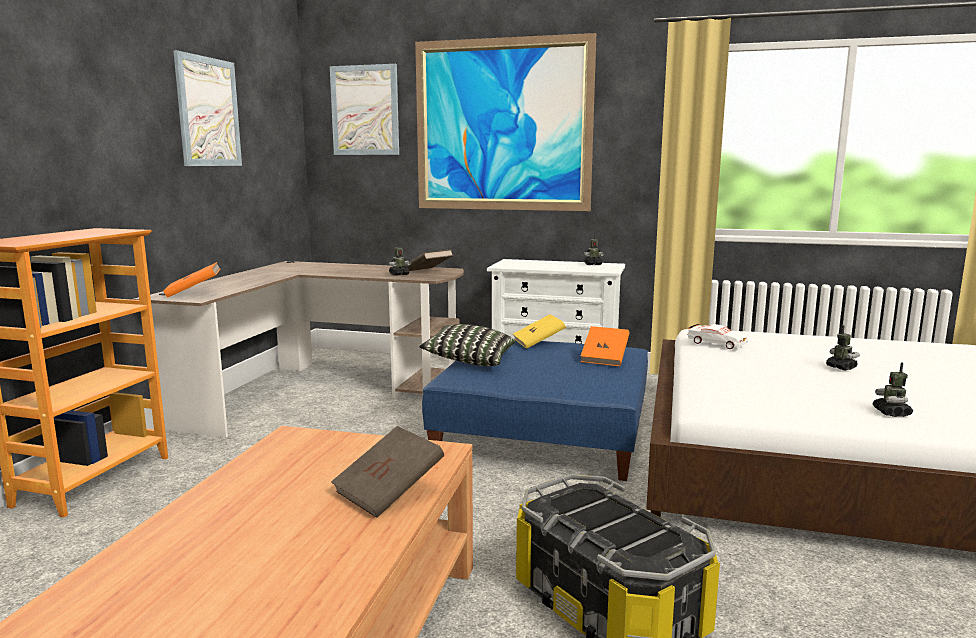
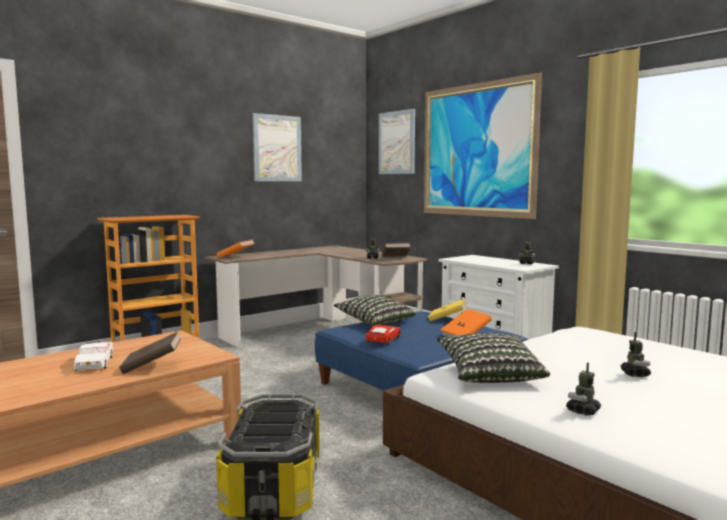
camera: 35 degrees right, 5 degrees down
white toy car [687,324,748,349] -> white toy car moved to [74,341,113,371]
none -> red toy car [366,325,401,345]
none -> pillow [437,333,550,383]

